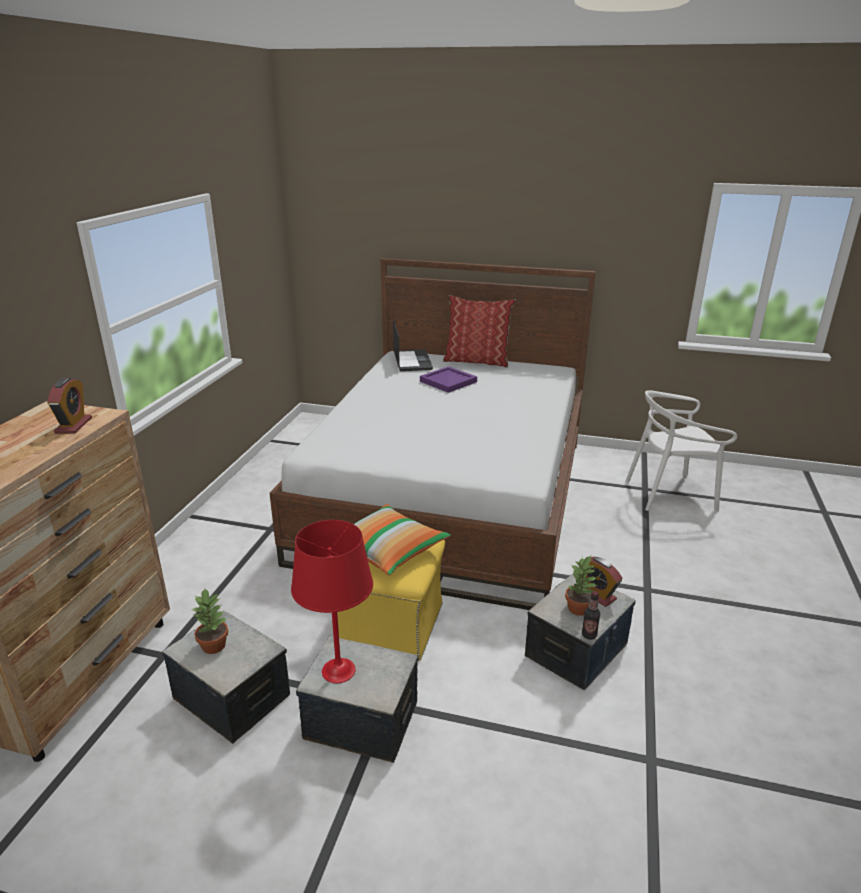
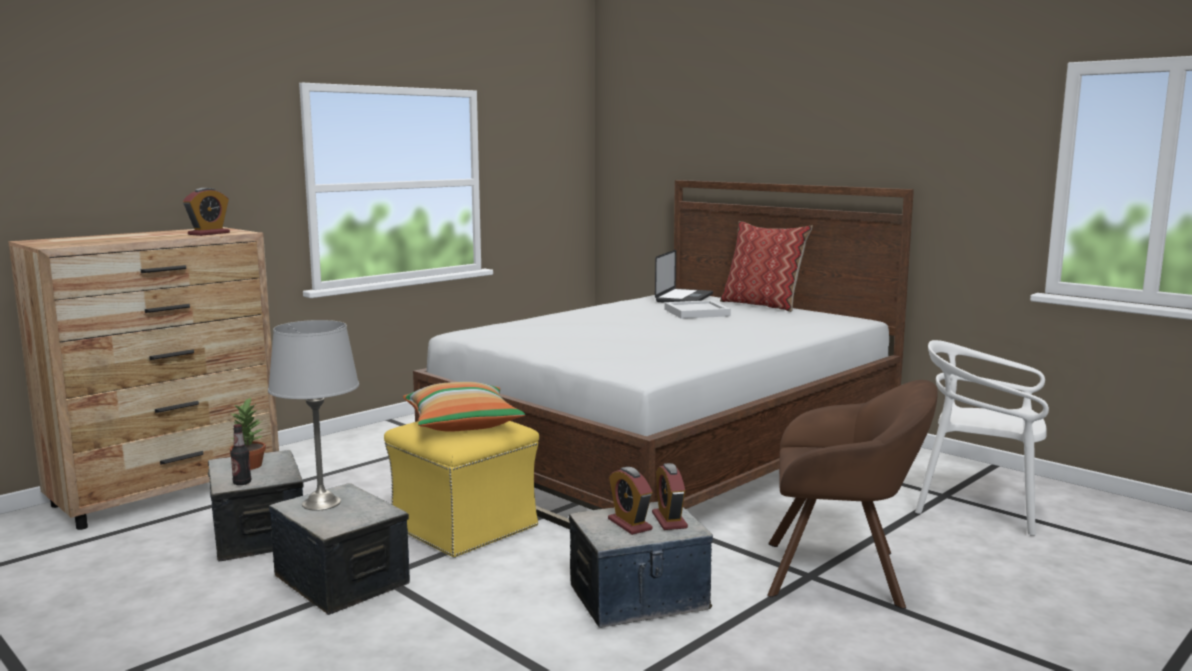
camera: 30 degrees right, 15 degrees down
red table lamp [291,520,373,683] -> grey table lamp [268,320,359,511]
purple tray [420,366,477,393] -> white tray [664,300,731,319]
potted plant [565,556,598,616] -> alarm clock [608,467,653,535]
bottle [582,591,600,640] -> bottle moved to [230,424,251,485]
none -> brown armchair [767,380,938,609]

